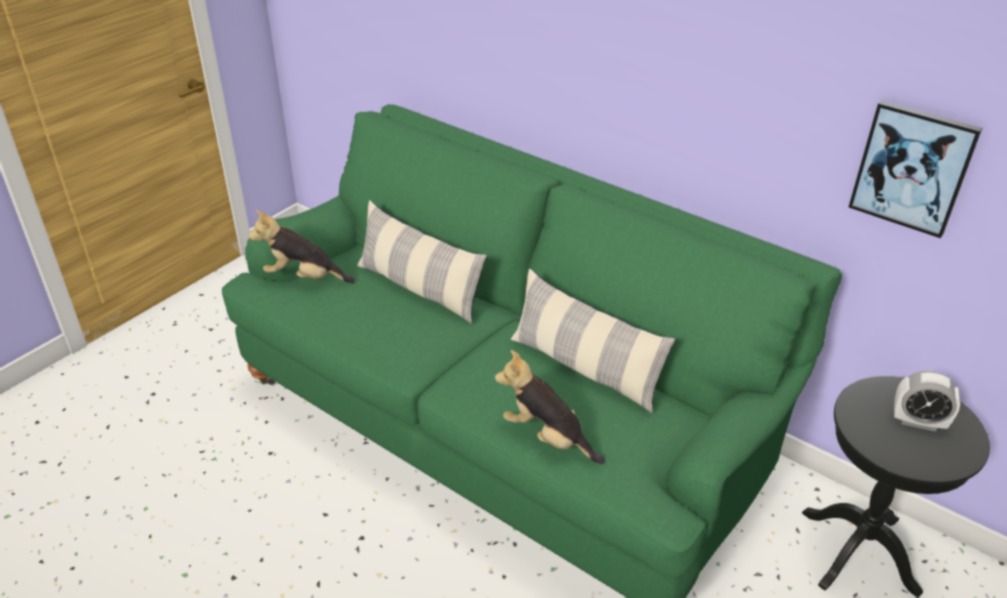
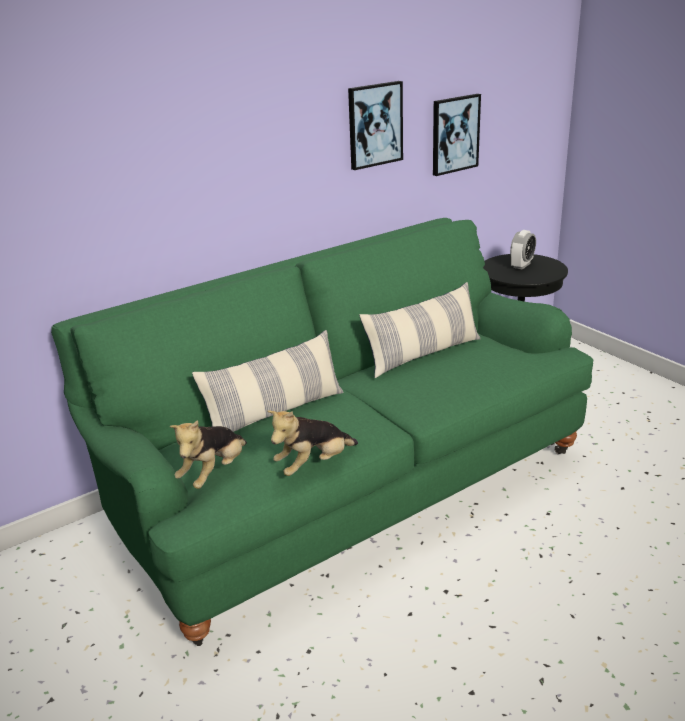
camera: 70 degrees left, 10 degrees down
plush toy [495,350,605,464] -> plush toy moved to [267,410,358,476]
none -> picture [348,81,403,170]

